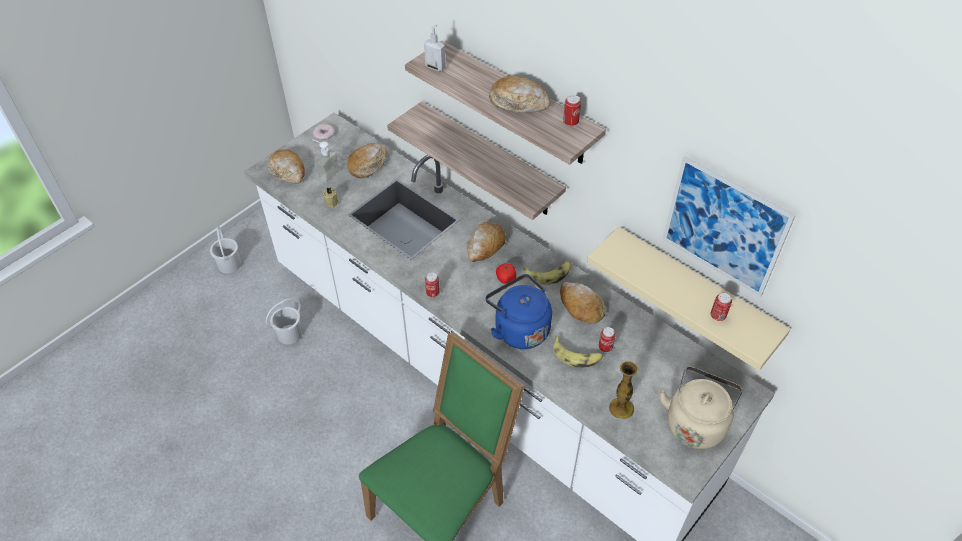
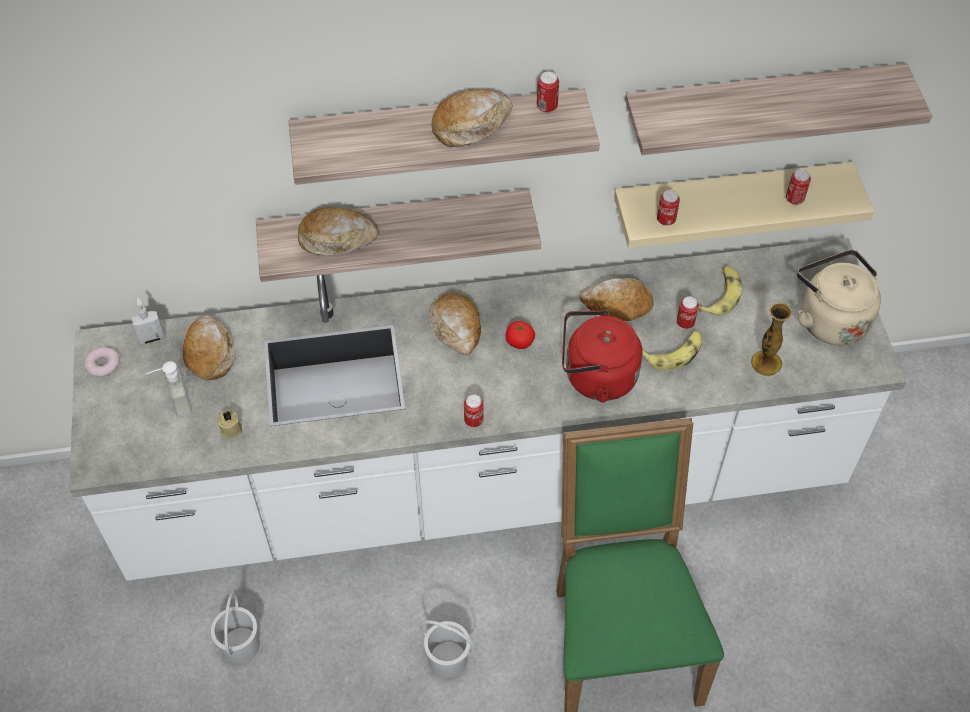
camera: 50 degrees left, 5 degrees up
white bucket [210,226,241,273] -> white bucket moved to [419,620,475,678]
bread [267,150,305,184] -> bread moved to [298,207,378,255]
soap dispenser [424,24,446,71] -> soap dispenser moved to [132,297,165,344]
blue kettle [486,274,552,349] -> red kettle [562,310,643,403]
banana [523,262,571,285] -> banana moved to [698,266,742,316]
picture [663,156,796,297] -> shelf [625,63,932,155]
none -> can [657,190,680,226]

